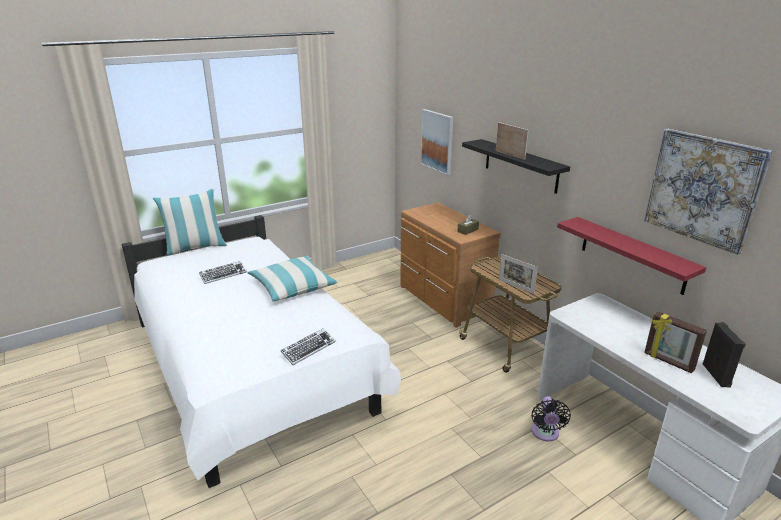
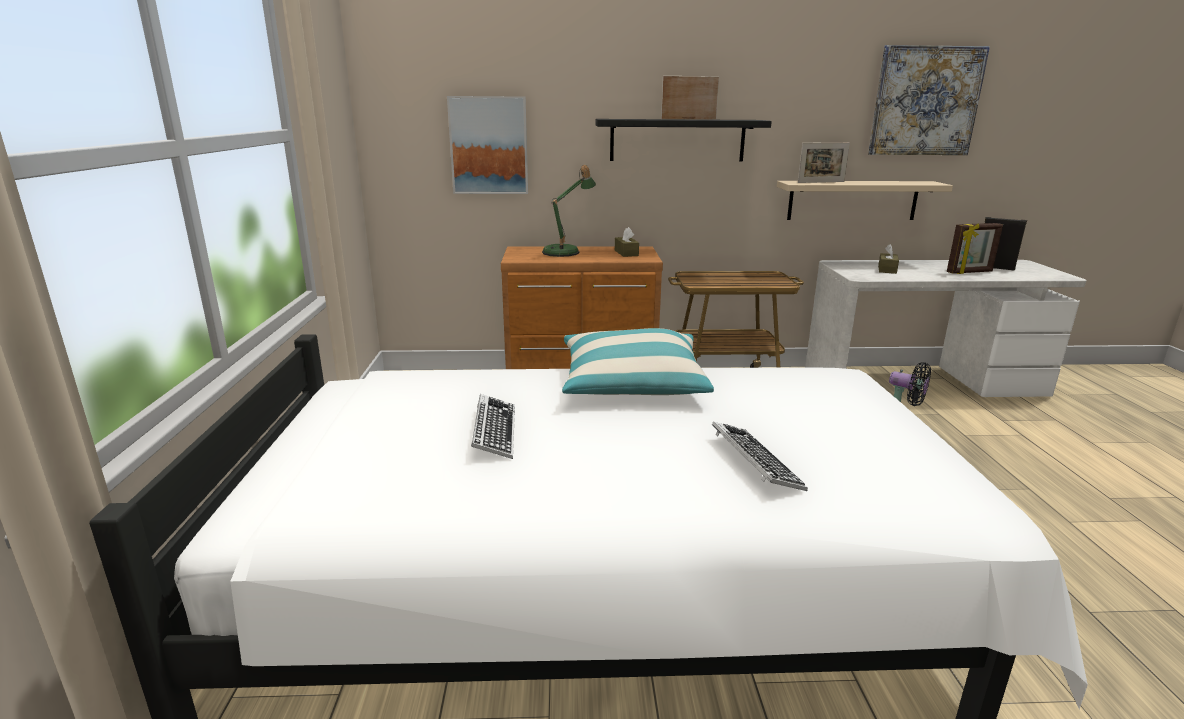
camera: 60 degrees left, 5 degrees down
pillow [152,189,227,256] -> none
keyboard [281,328,336,365] -> keyboard moved to [712,421,808,491]
picture frame [499,254,538,294] -> picture frame moved to [798,142,850,183]
red shelf [557,217,706,295] -> beige shelf [777,181,953,220]
none -> table lamp [542,165,596,257]
none -> brown tissue box [878,244,899,274]

